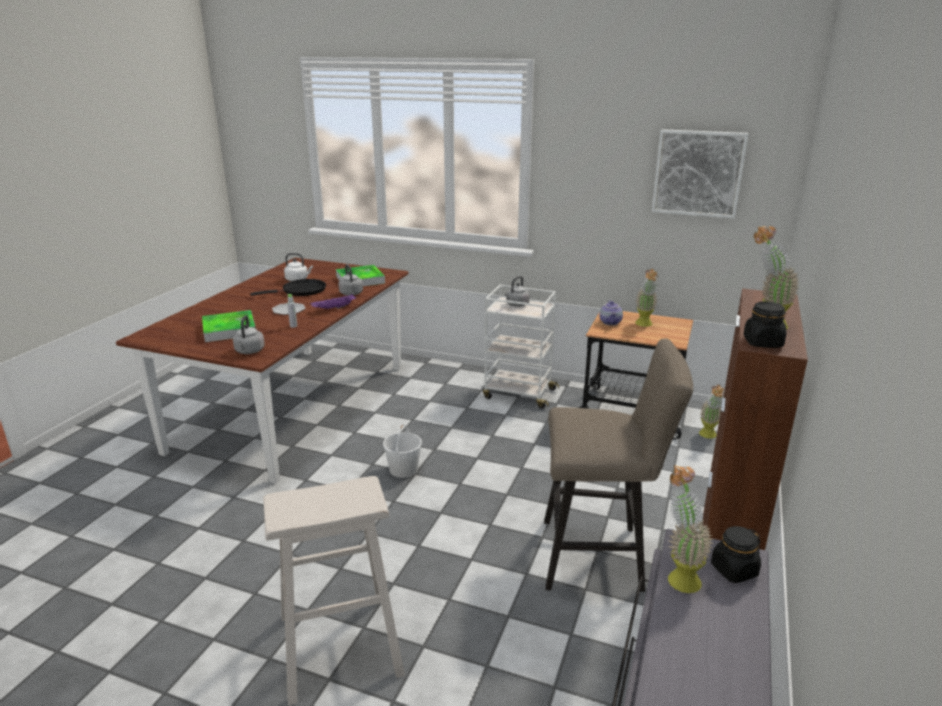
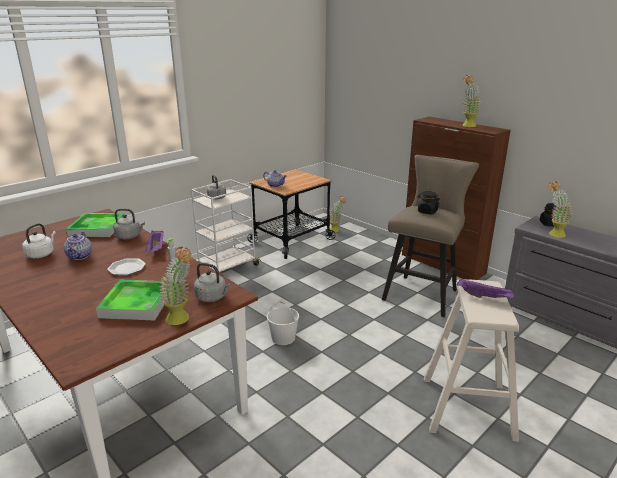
camera: 65 degrees left, 0 degrees up
black frying pan [250,279,326,296] -> teapot [64,232,92,260]
potted plant [635,269,659,327] -> potted plant moved to [158,247,193,325]
picture [652,129,748,219] -> none
black jar [744,301,786,348] -> black jar moved to [418,191,440,214]
none -> purple tray [457,278,513,298]

